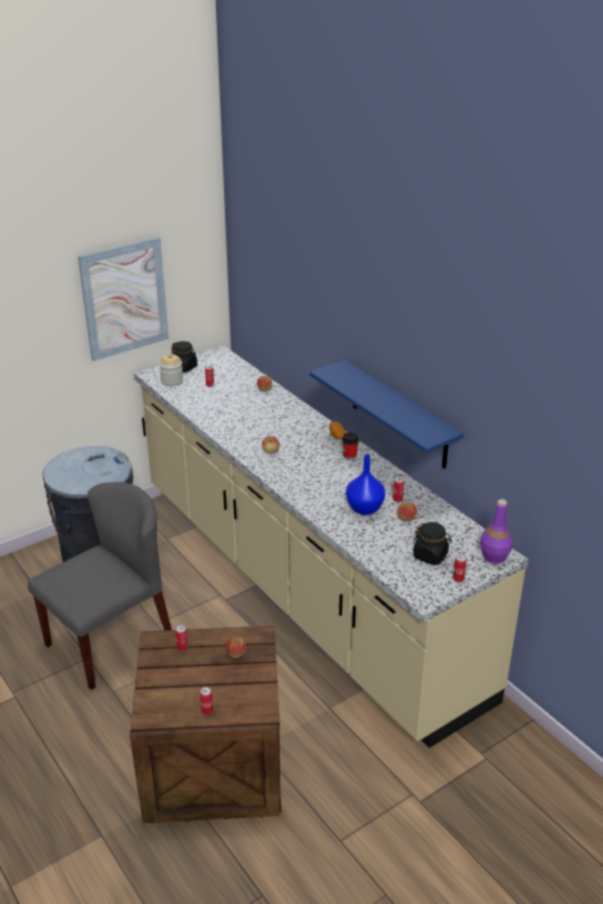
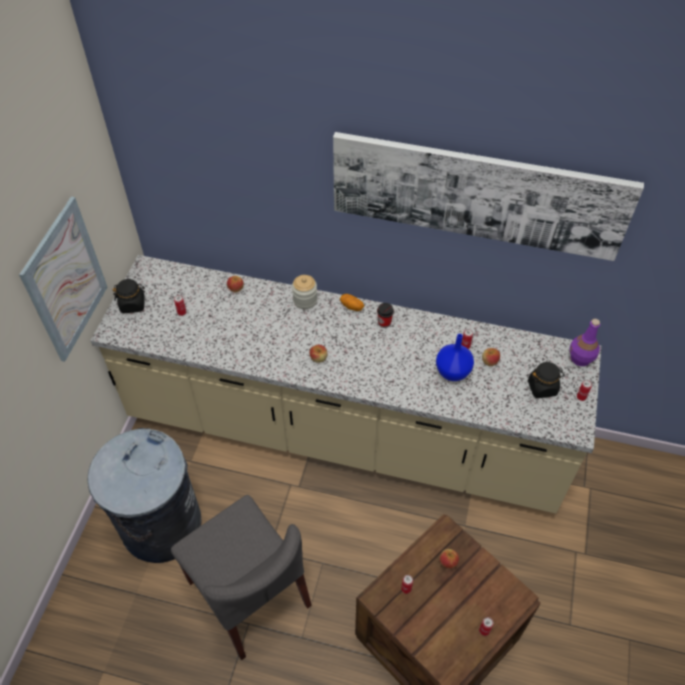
camera: 40 degrees left, 20 degrees up
grey chair [28,482,172,690] -> grey chair turned 135 degrees clockwise [171,495,312,660]
jar [159,354,183,386] -> jar moved to [292,275,317,309]
blue shelf [310,360,464,469] -> none
none -> picture [333,132,644,261]

